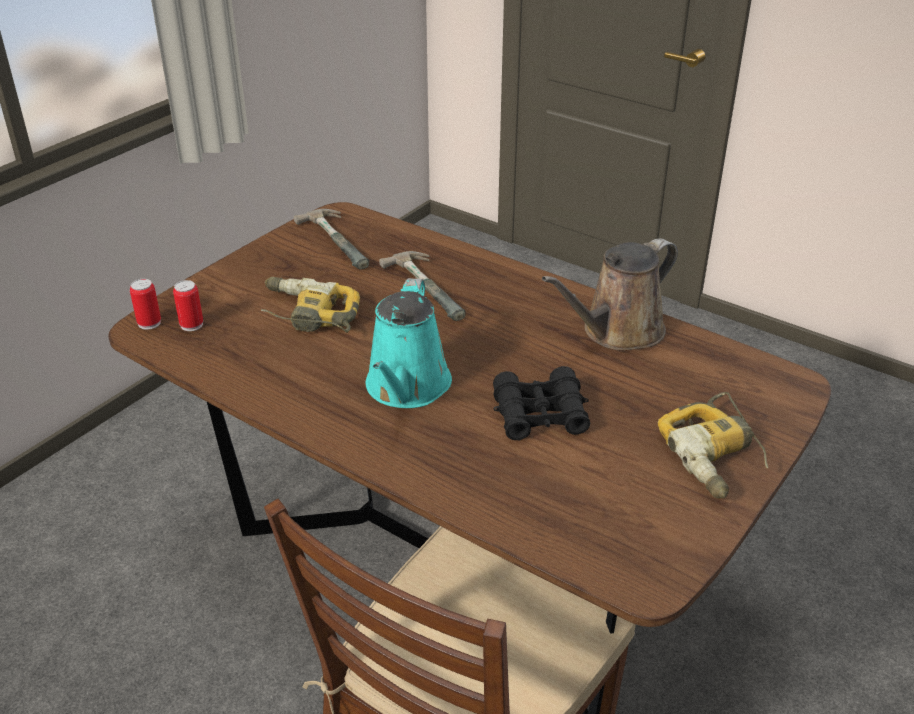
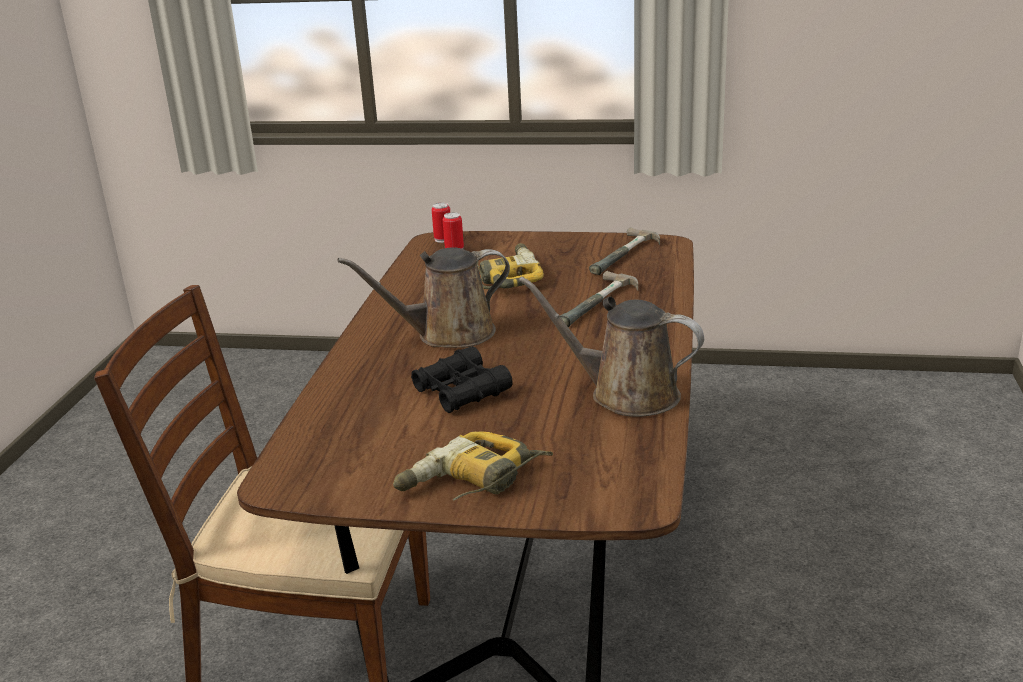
camera: 65 degrees right, 10 degrees down
turquoise watering can [366,278,452,408] -> brown watering can [337,247,510,348]

